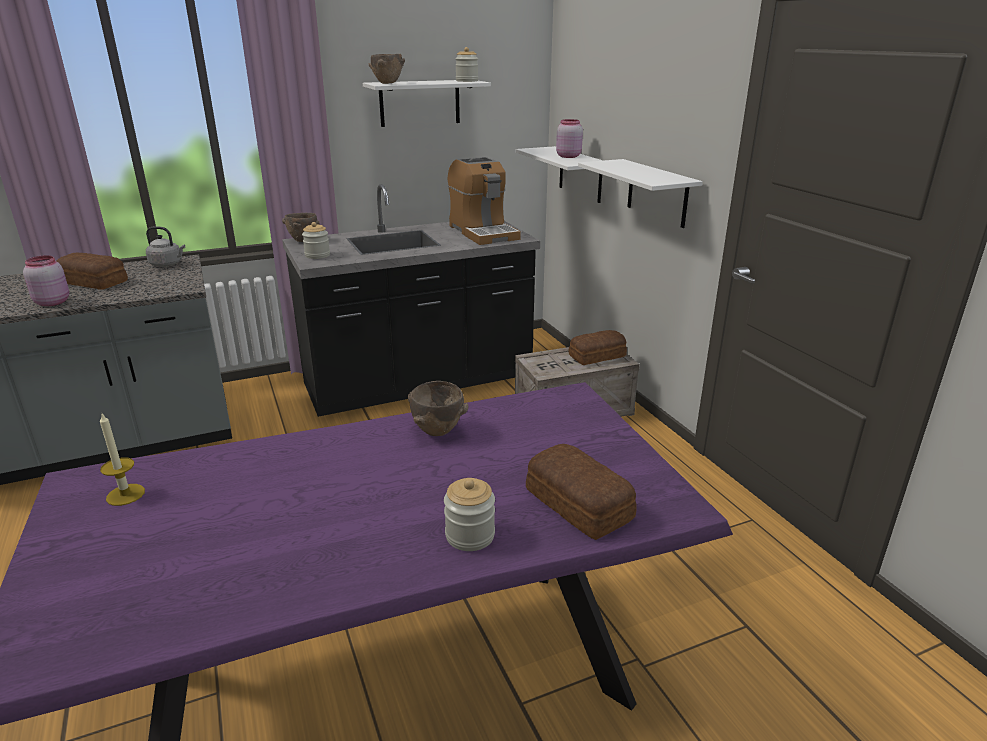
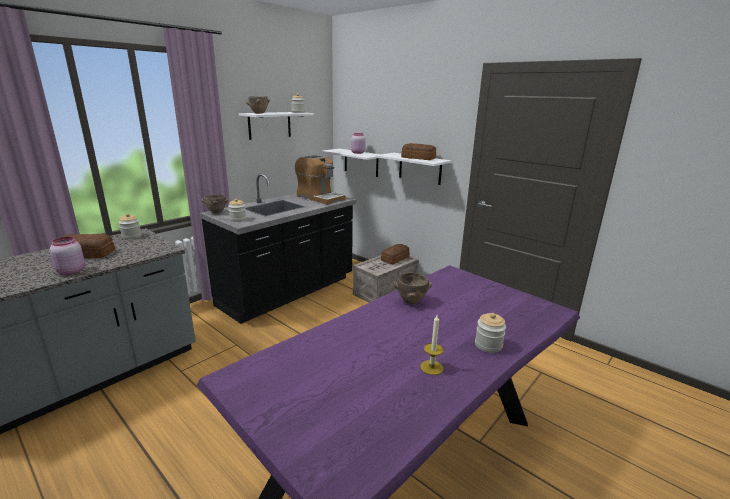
camera: 25 degrees left, 5 degrees down
candle [100,412,145,506] -> candle moved to [420,315,444,375]
grey kettle [146,226,185,267] -> jar [119,213,142,239]
bread [526,444,637,540] -> bread moved to [401,143,436,160]

